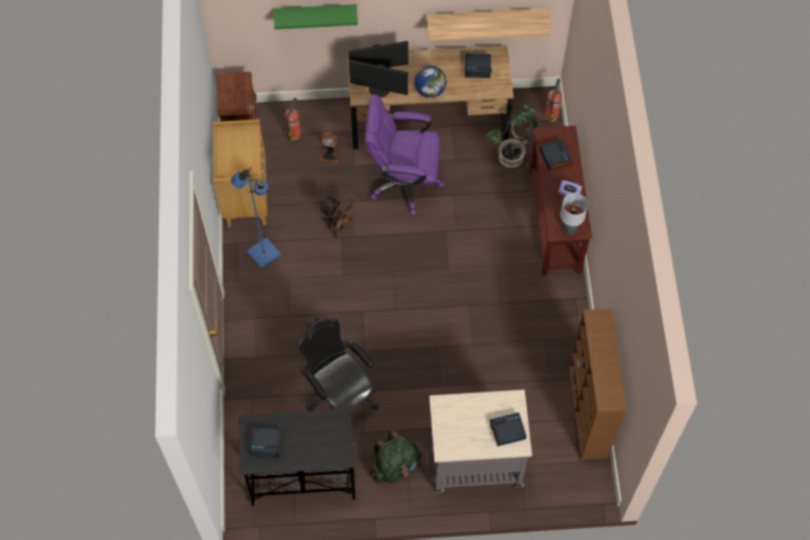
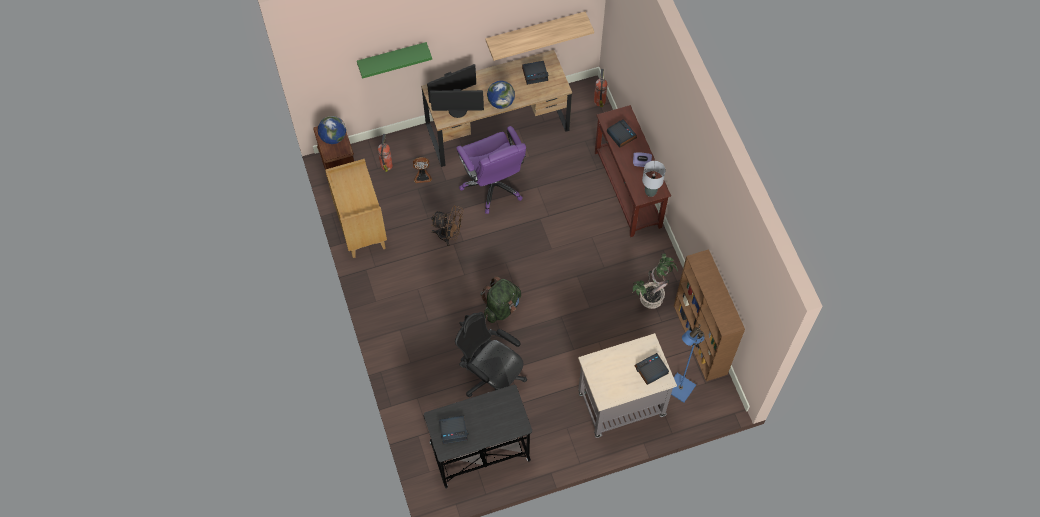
camera: 15 degrees left, 0 degrees up
blue floor lamp [231,167,281,269] -> blue floor lamp moved to [671,325,705,403]
purple office chair [365,95,444,215] -> purple office chair turned 105 degrees counterclockwise [456,126,526,214]
green backpack [370,430,422,484] -> green backpack moved to [480,276,521,323]
potted plant [485,104,541,168] -> potted plant moved to [632,253,678,309]
none -> globe [318,116,346,144]

